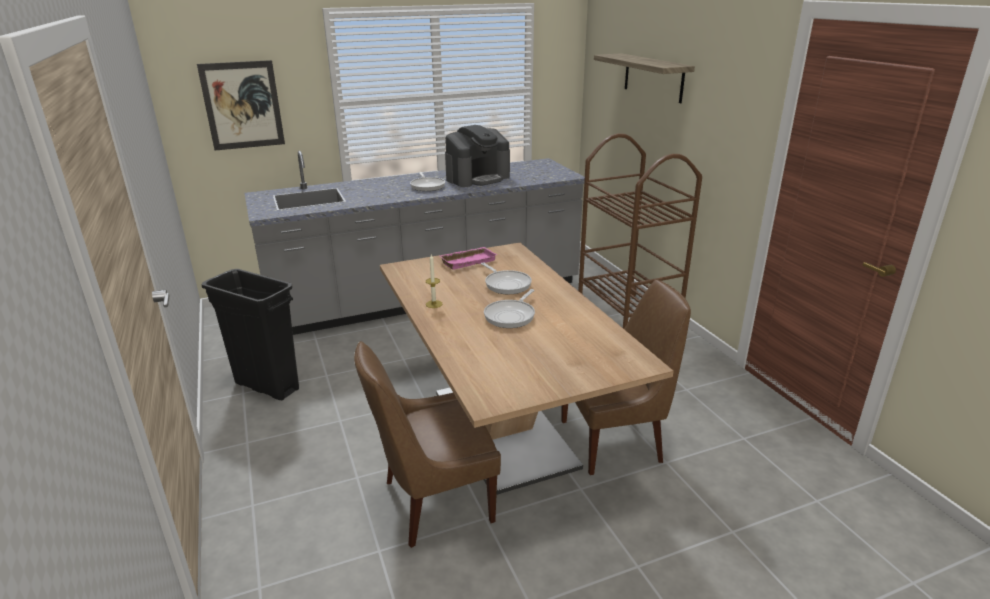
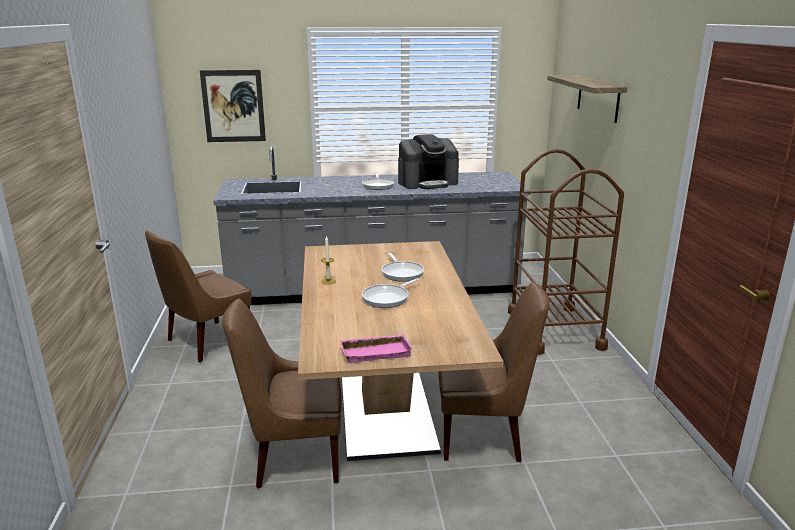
camera: 15 degrees right, 5 degrees down
black trash can [202,269,299,400] -> brown chair [145,231,251,363]
pink tray [439,247,497,270] -> pink tray moved to [339,334,413,363]

